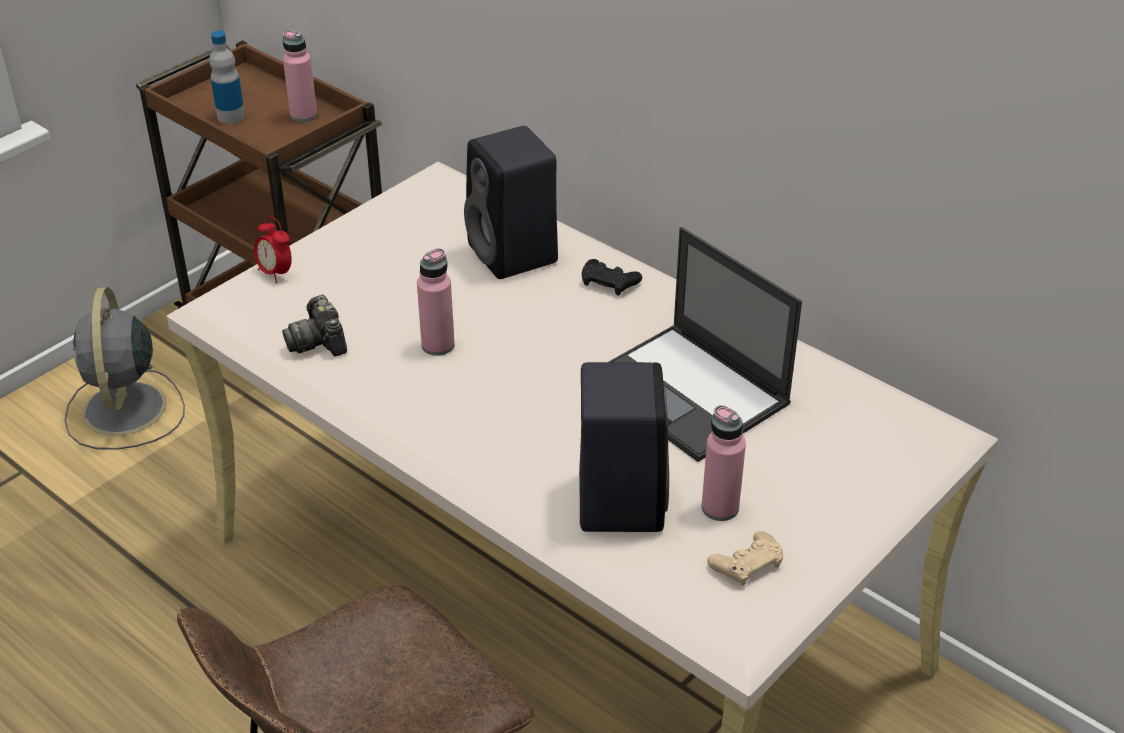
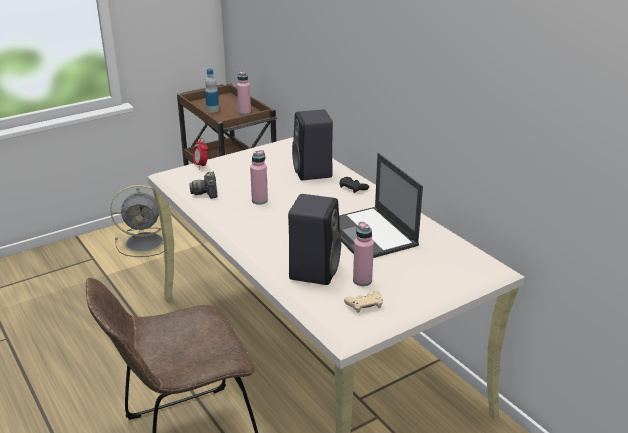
camera: 15 degrees right, 10 degrees down
grey fan [64,287,185,450] -> grey fan turned 105 degrees counterclockwise [110,185,164,257]

